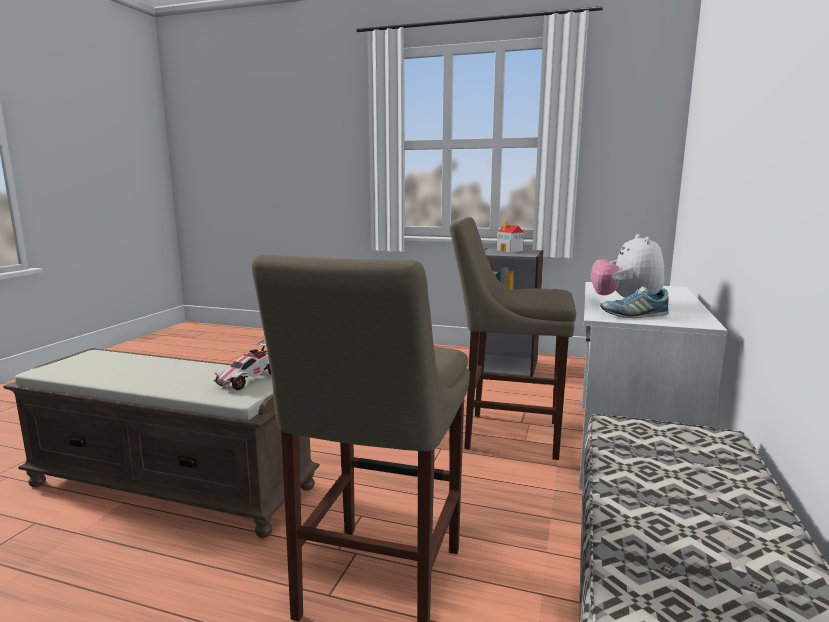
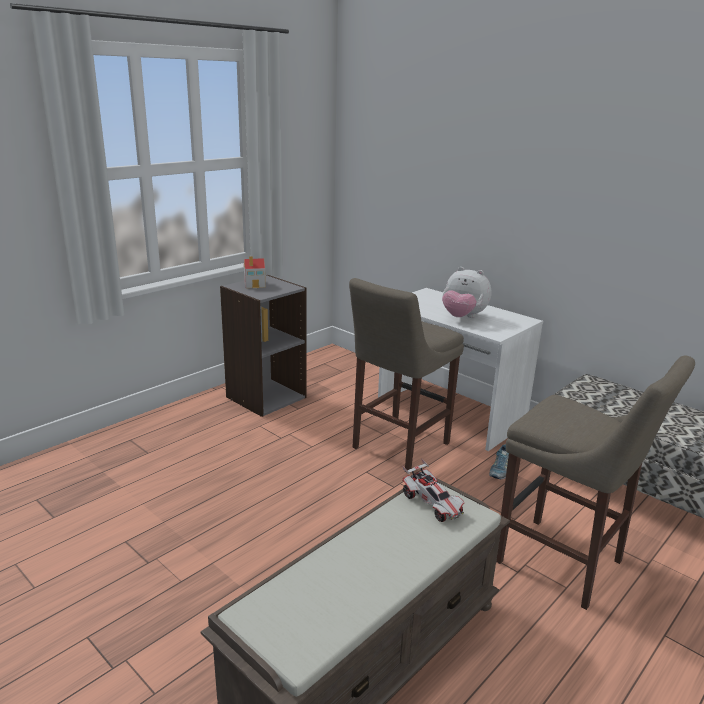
camera: 65 degrees left, 10 degrees up
shoe [600,286,669,318] -> shoe moved to [489,444,509,479]

